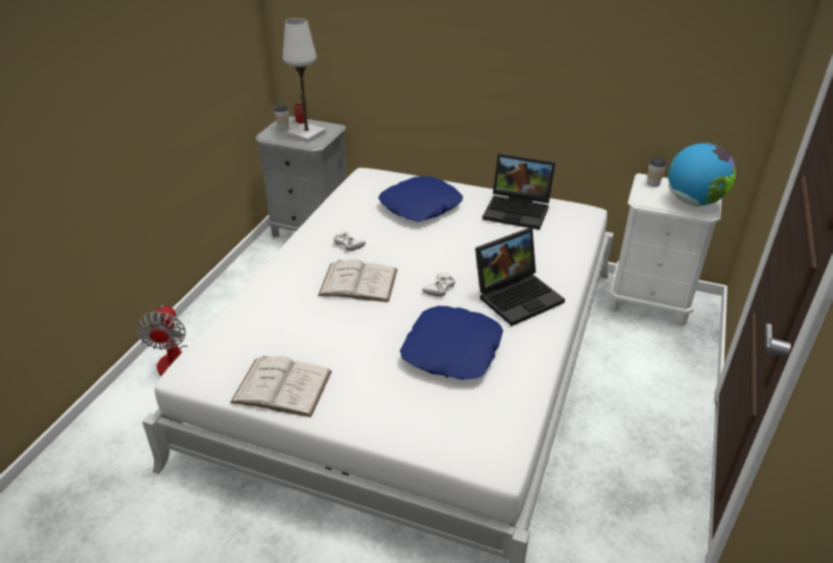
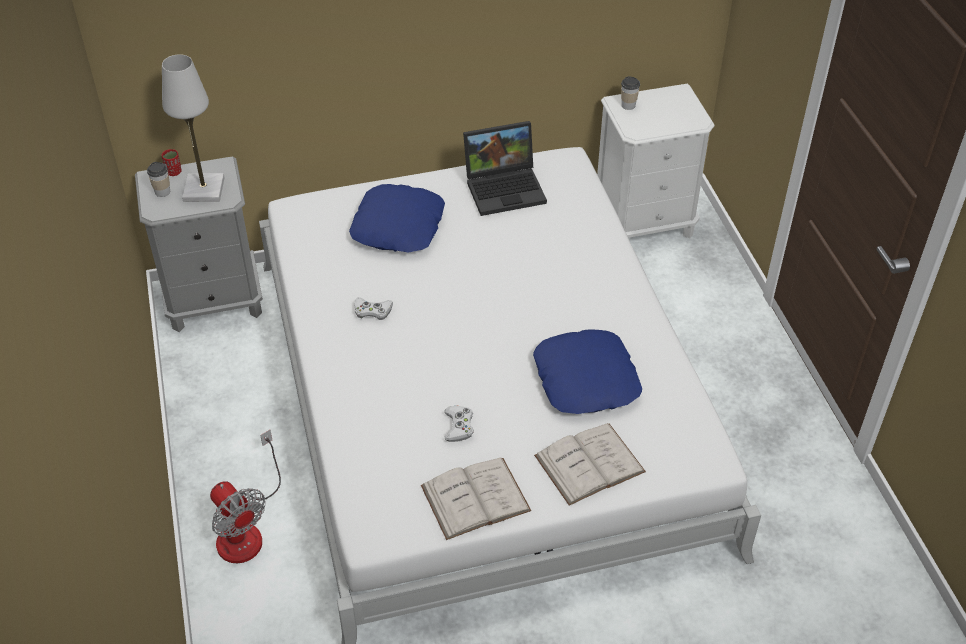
camera: 35 degrees left, 10 degrees up
white book [318,260,397,302] -> white book moved to [534,423,646,505]
white game controller [422,273,456,297] -> white game controller moved to [444,406,474,442]
laptop [475,228,565,326] -> none
globe [668,143,736,207] -> none

